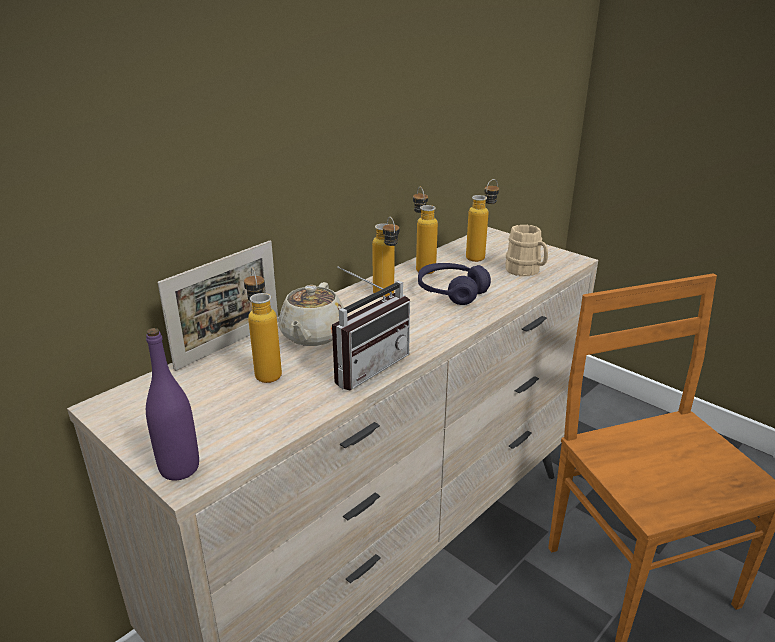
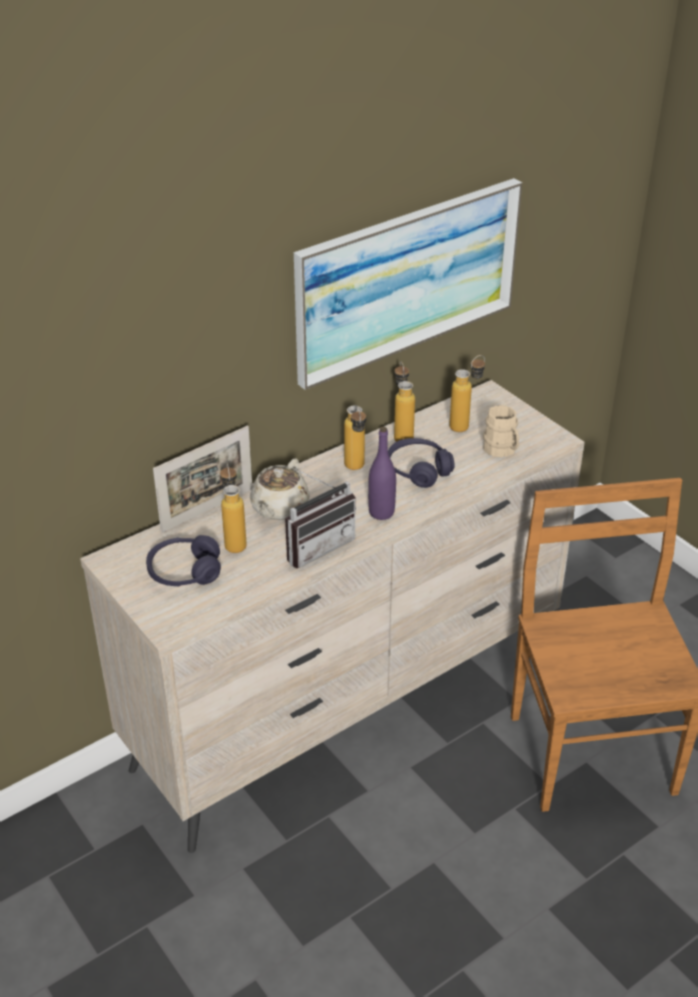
camera: 10 degrees right, 10 degrees up
purple bottle [146,328,199,480] -> purple bottle moved to [368,427,396,520]
none -> purple headphones [146,535,221,586]
none -> picture [294,178,522,390]

